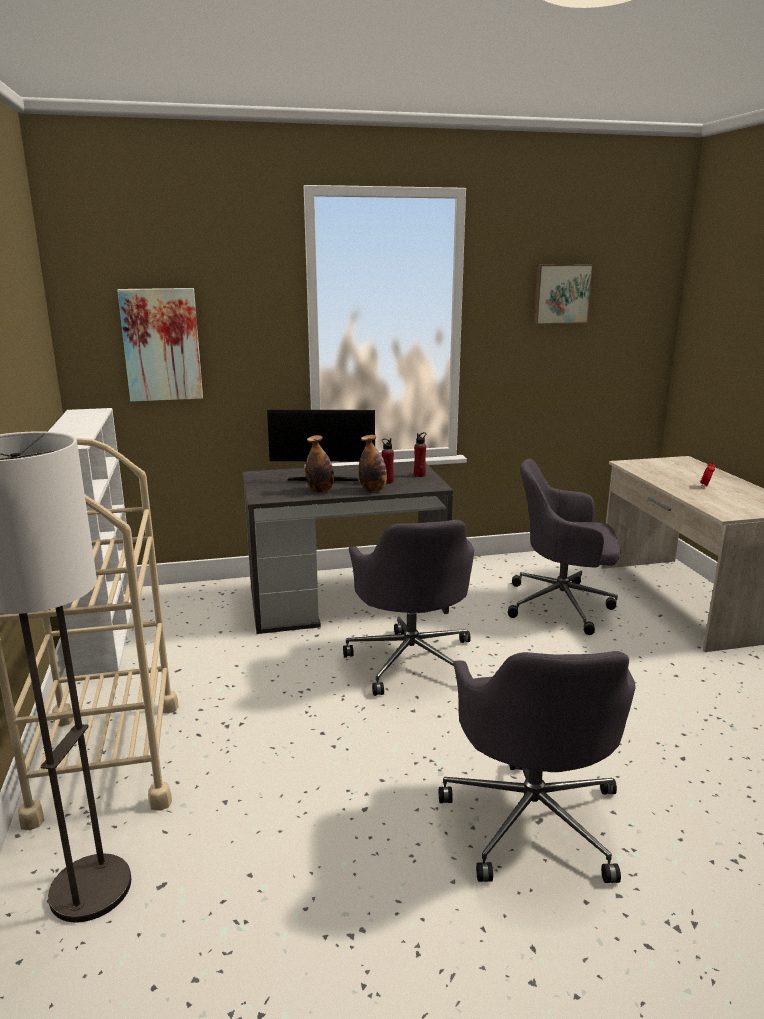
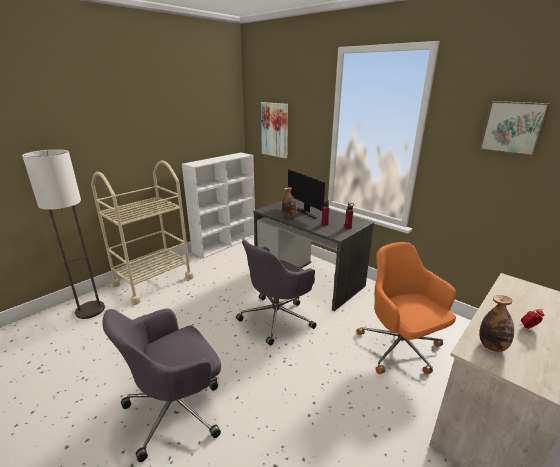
camera: 55 degrees right, 5 degrees up
bottle [359,435,387,492] -> bottle moved to [479,295,514,352]
grey office chair [508,459,620,635] -> orange office chair [357,242,456,375]

